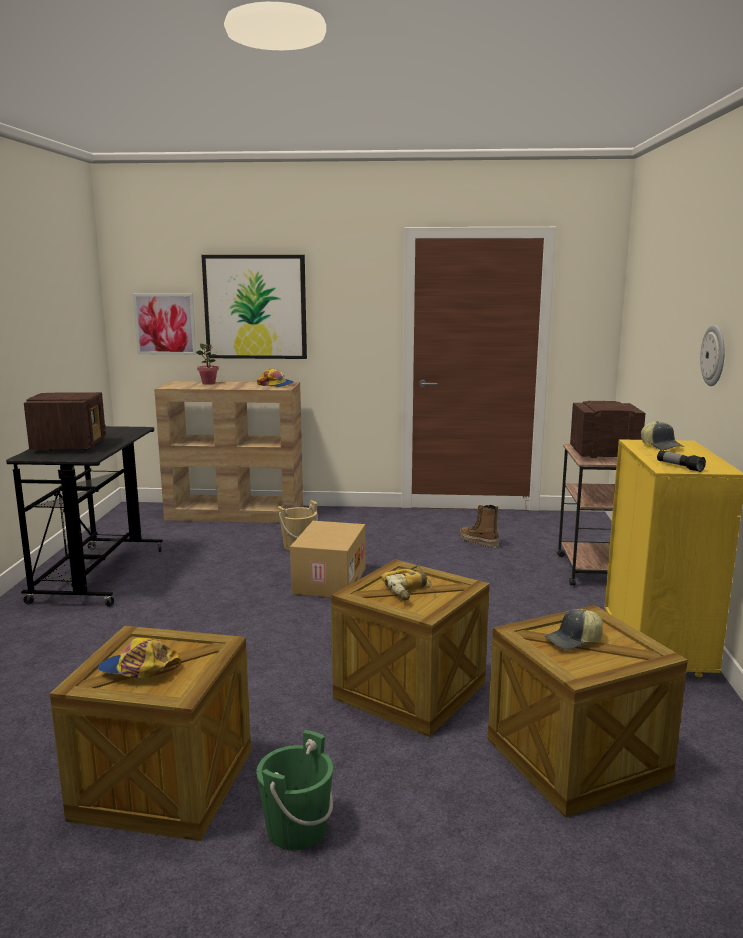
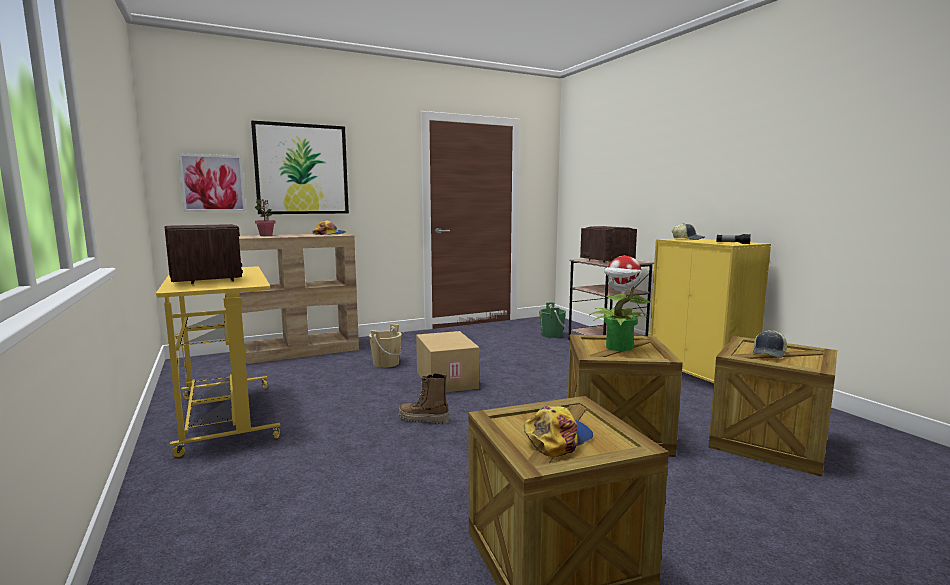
camera: 30 degrees left, 5 degrees down
black desk [6,426,163,607] -> yellow desk [156,267,280,457]
cap [98,638,181,678] -> cap turned 150 degrees clockwise [524,406,593,457]
green bucket [256,730,333,850] -> green bucket moved to [539,302,566,338]
power drill [381,565,432,601] -> potted plant [590,256,652,351]
boot [460,505,499,548] -> boot moved to [399,373,449,424]
wall clock [700,325,725,386] -> none

